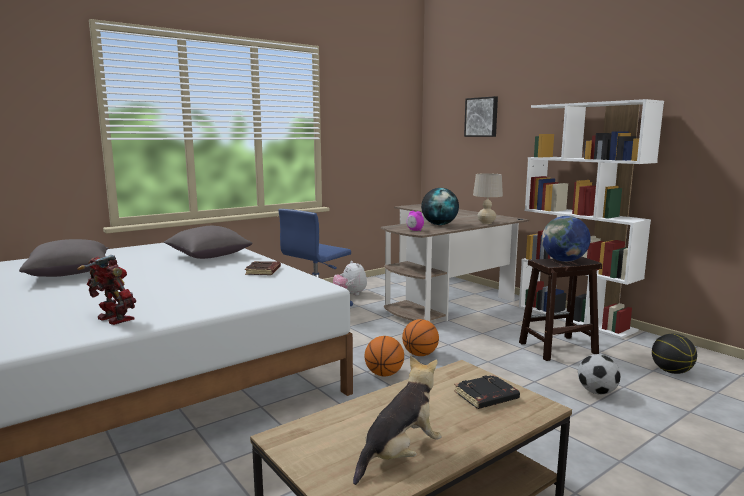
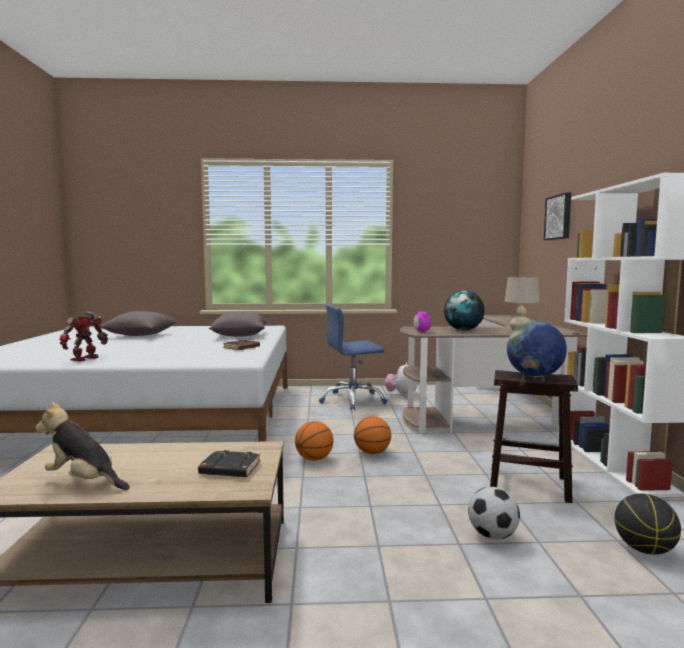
camera: 35 degrees right, 5 degrees down
toy robot [77,255,136,325] -> toy robot turned 135 degrees counterclockwise [59,311,108,362]
plush toy [353,355,442,485] -> plush toy turned 150 degrees counterclockwise [35,402,130,490]

